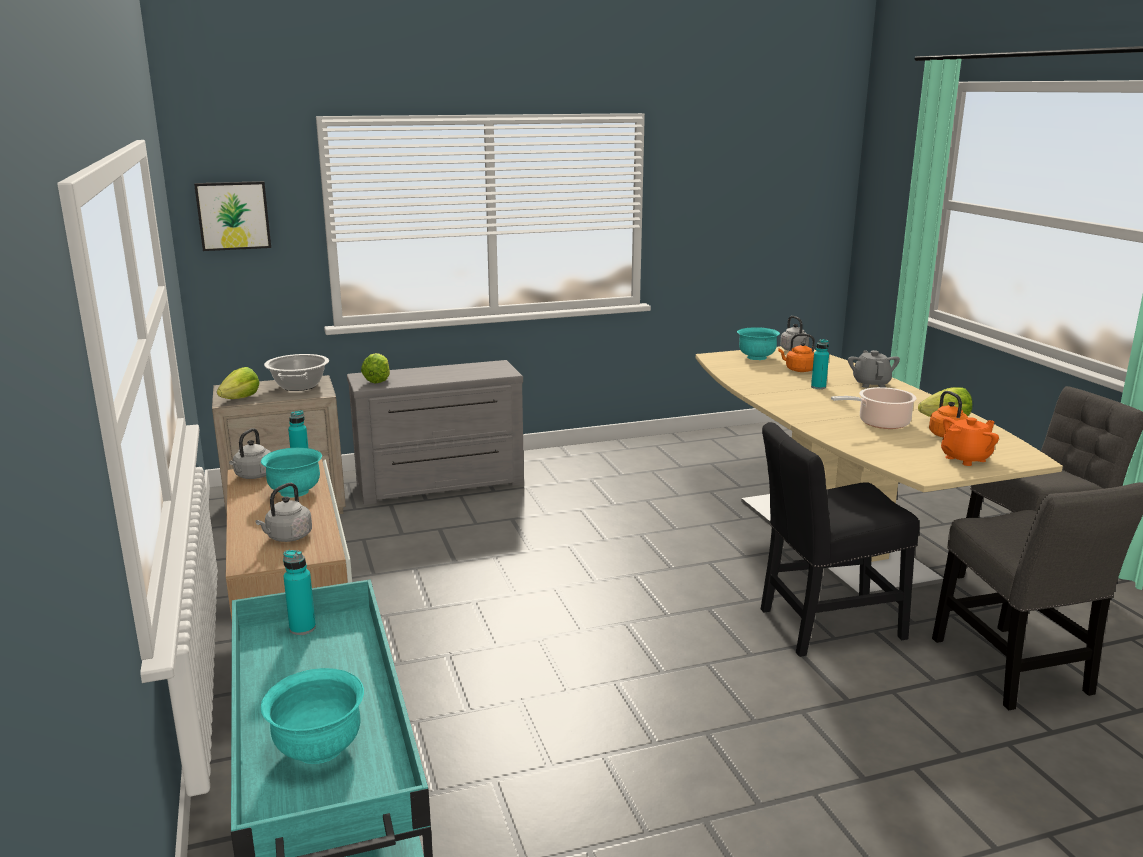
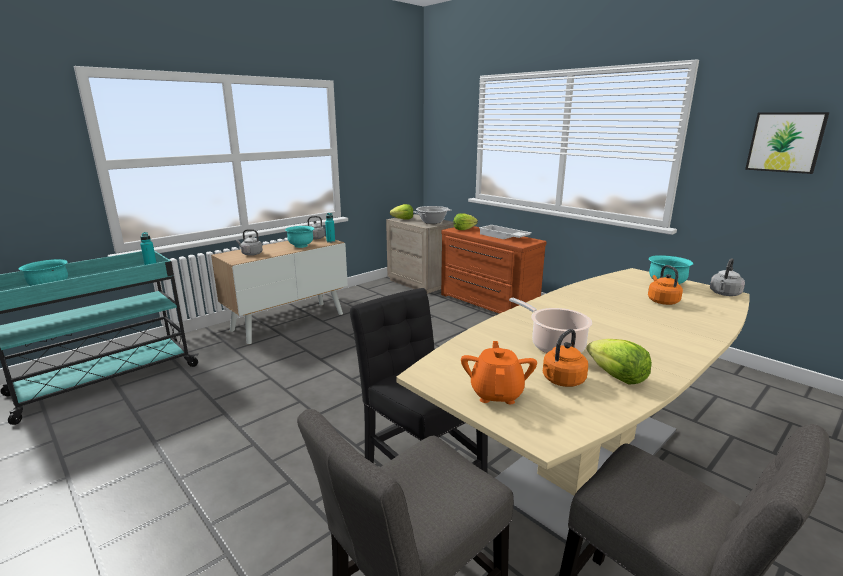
camera: 65 degrees right, 0 degrees up
picture [194,181,271,251] -> picture moved to [745,112,830,174]
grey dresser [347,360,524,505] -> brown dresser [441,226,546,314]
turquoise bottle [811,339,829,389] -> none
grey teapot [848,350,900,388] -> none
orange teapot [941,417,999,466] -> orange teapot turned 120 degrees counterclockwise [461,341,537,404]
none -> white tray [479,225,532,239]

